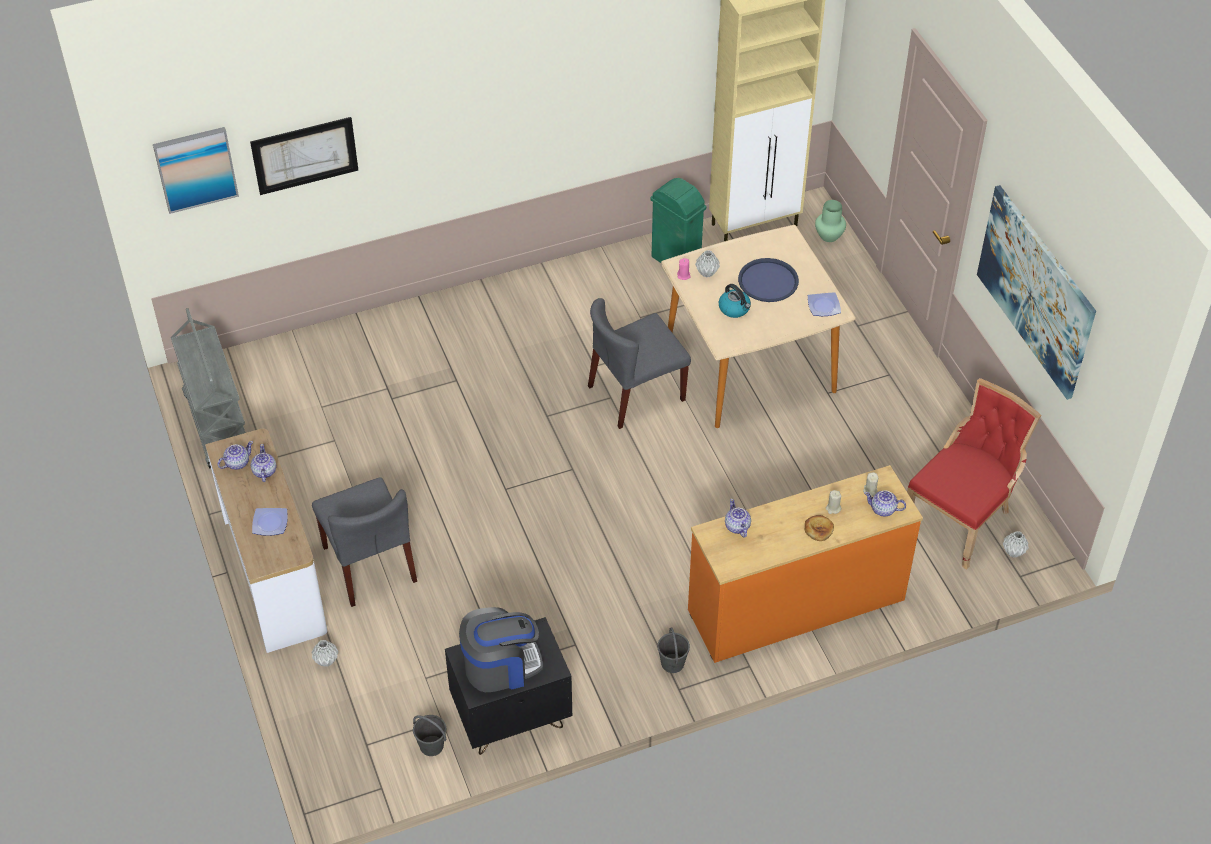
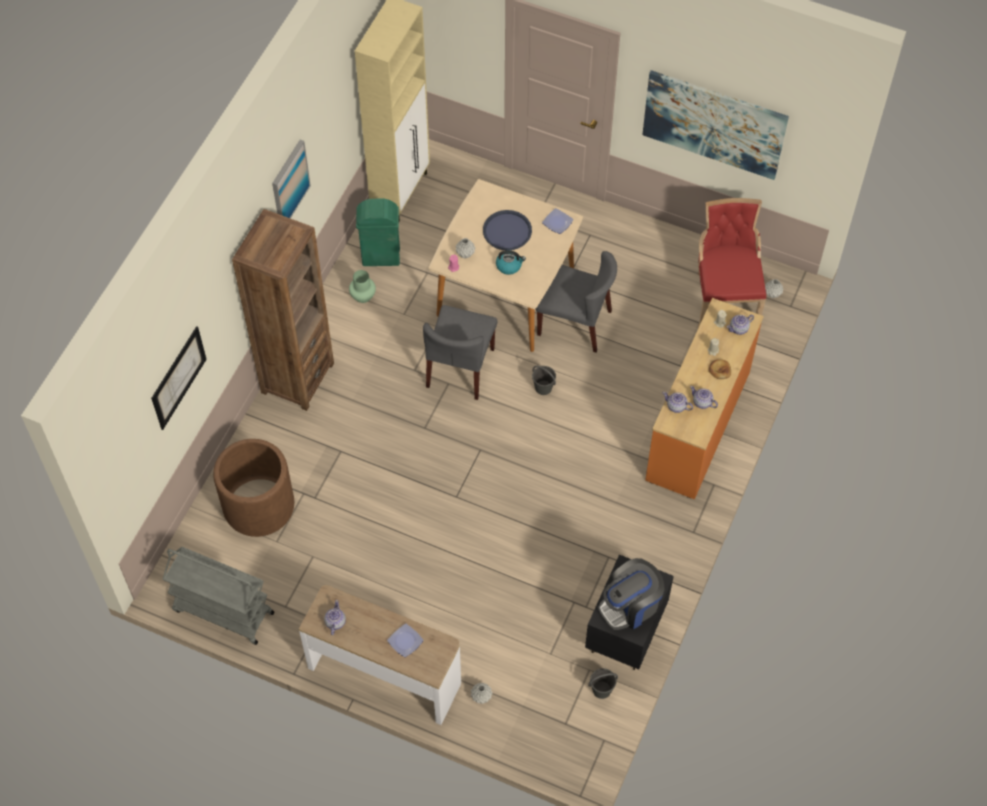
camera: 45 degrees left, 10 degrees up
picture [153,127,239,214] -> picture moved to [272,140,311,219]
teapot [251,444,276,482] -> teapot moved to [690,386,718,409]
grey chair [312,478,417,607] -> grey chair moved to [536,251,617,352]
coffee machine [459,607,543,692] -> coffee machine turned 150 degrees counterclockwise [598,558,665,630]
grey bucket [657,627,690,673] -> grey bucket moved to [532,366,556,395]
green vase [815,200,846,242] -> green vase moved to [349,270,376,303]
none -> brown planter [213,439,294,537]
none -> brown bookcase [232,209,334,411]

